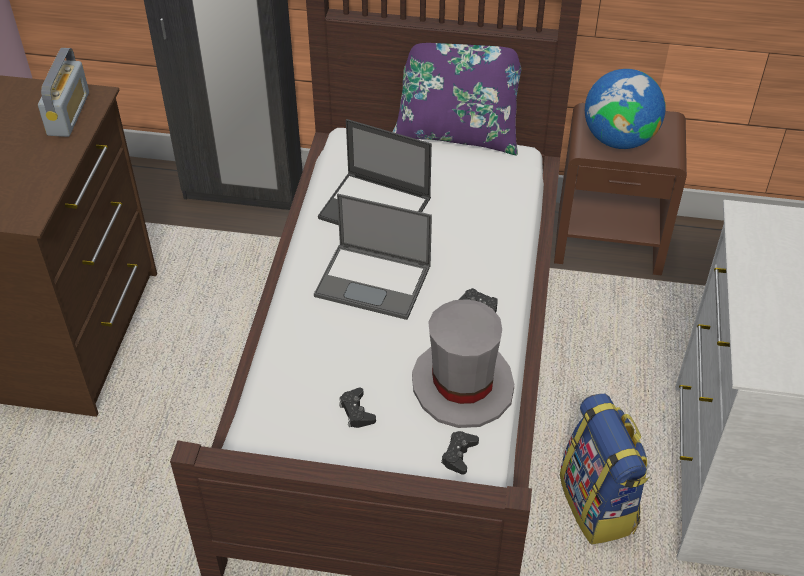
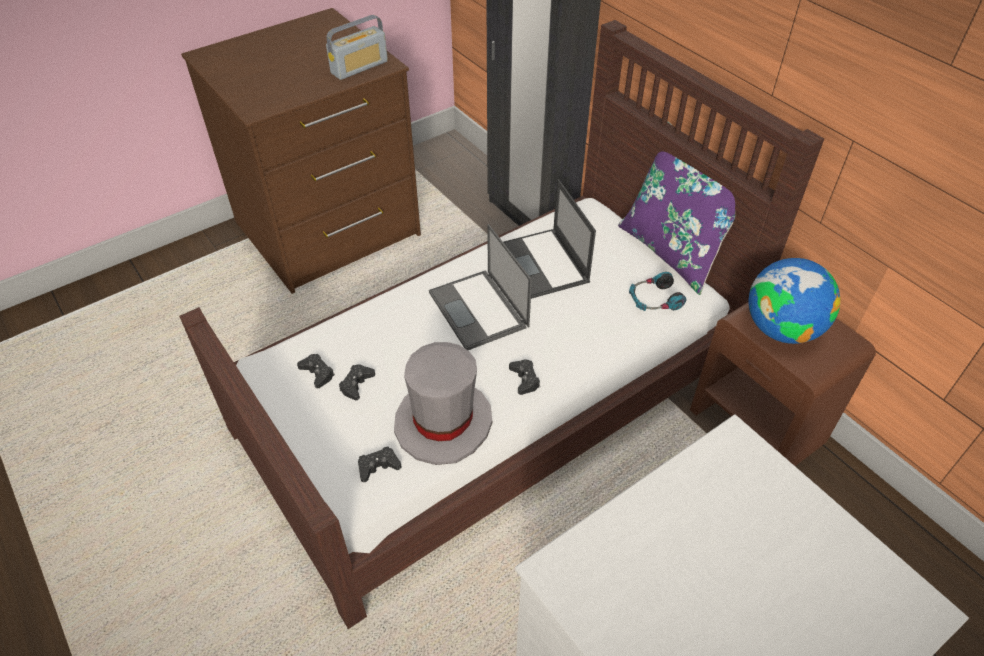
camera: 45 degrees right, 0 degrees up
backpack [560,394,650,545] -> none
none -> black game controller [297,354,335,388]
none -> headphones [629,272,687,311]

